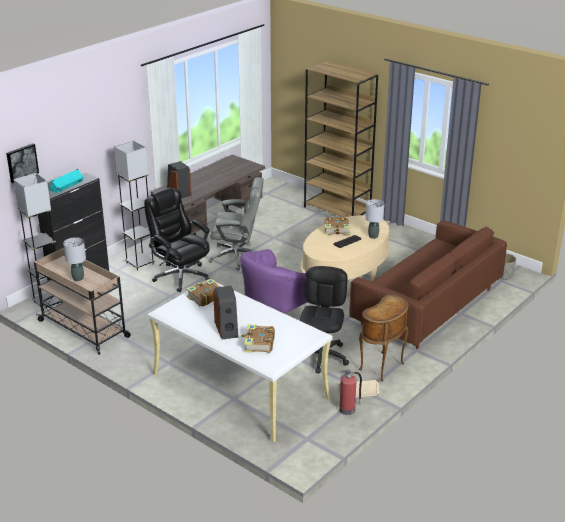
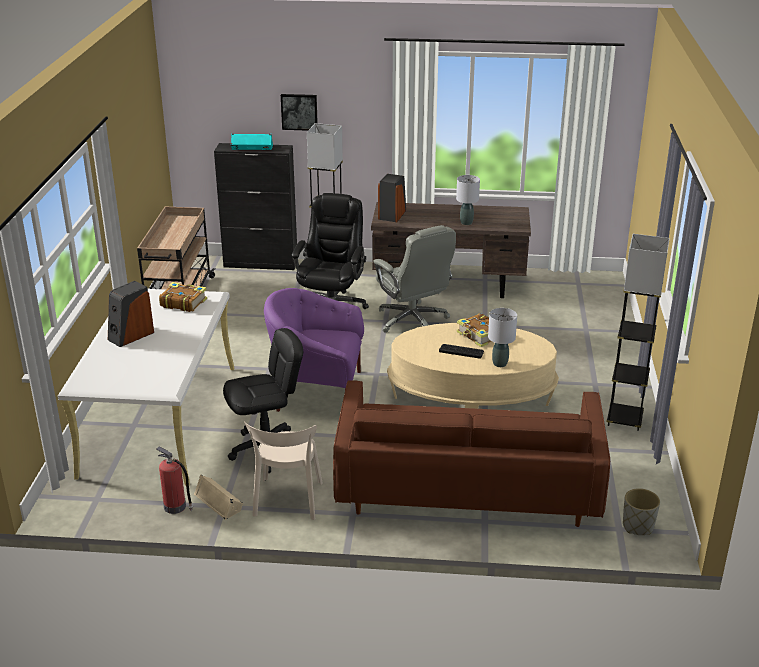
camera: 55 degrees right, 0 degrees up
picture [6,143,39,183] -> picture moved to [281,94,318,131]
grey floor lamp [13,173,63,311] -> grey floor lamp moved to [606,234,670,431]
grey table lamp [63,237,86,281] -> grey table lamp moved to [456,175,480,225]
book [240,324,275,353] -> none
brown bookcase [304,61,378,217] -> none
brown side table [359,295,409,381] -> beige chair [244,421,323,520]

